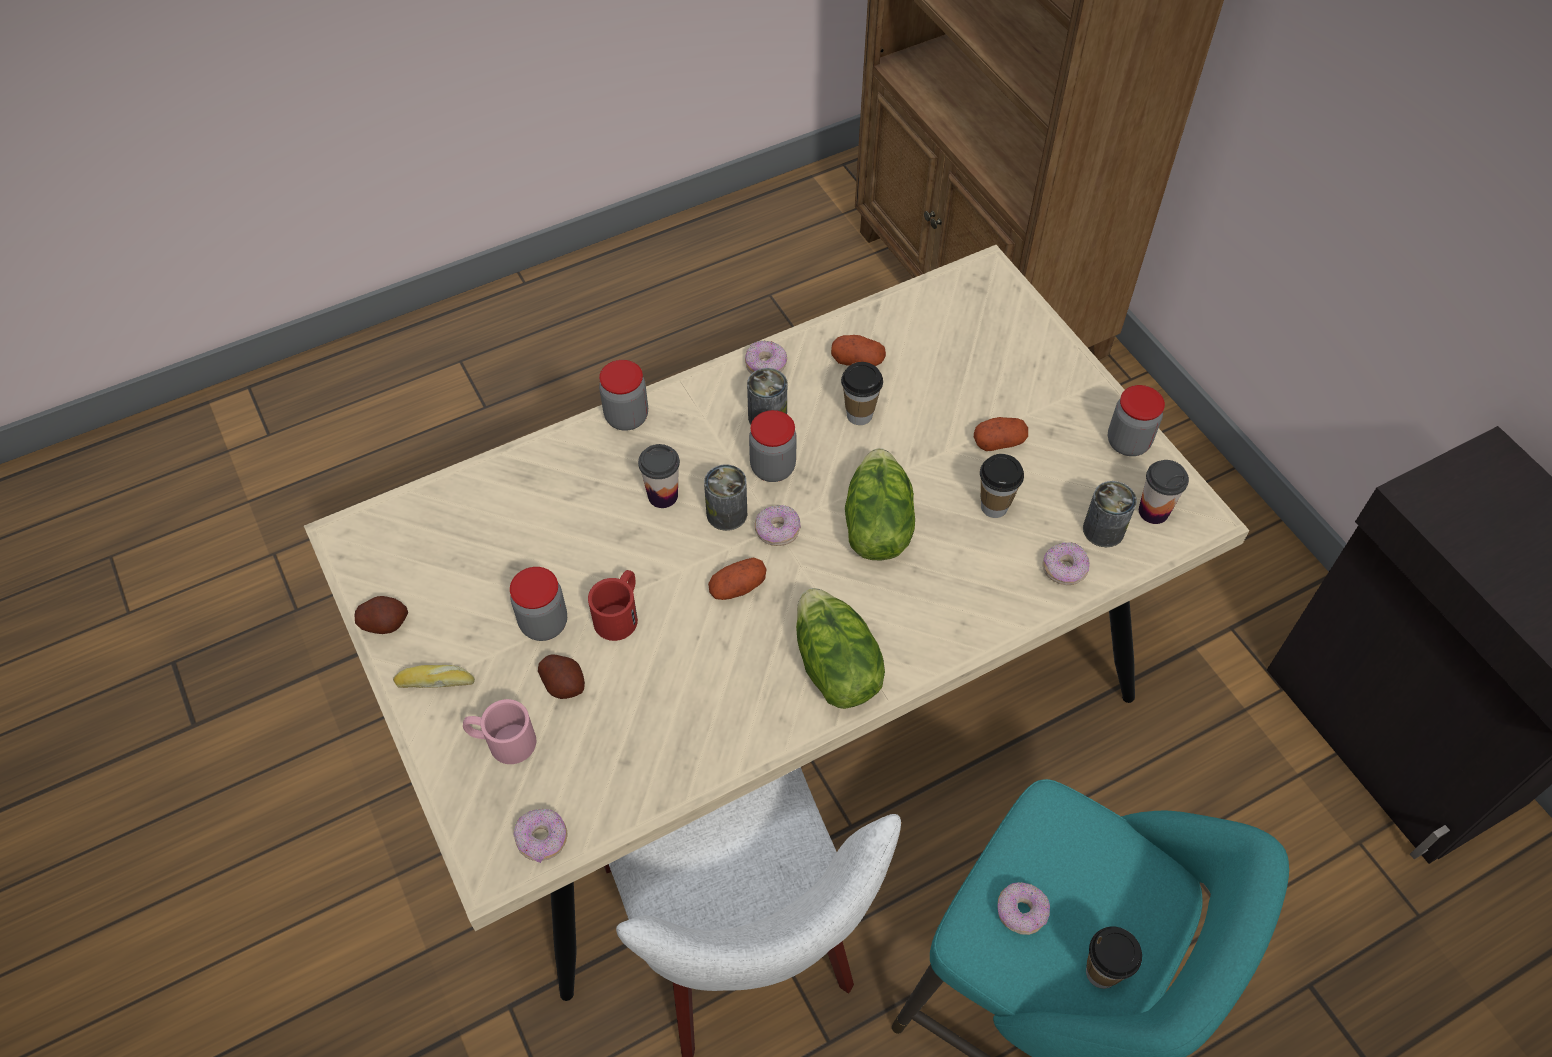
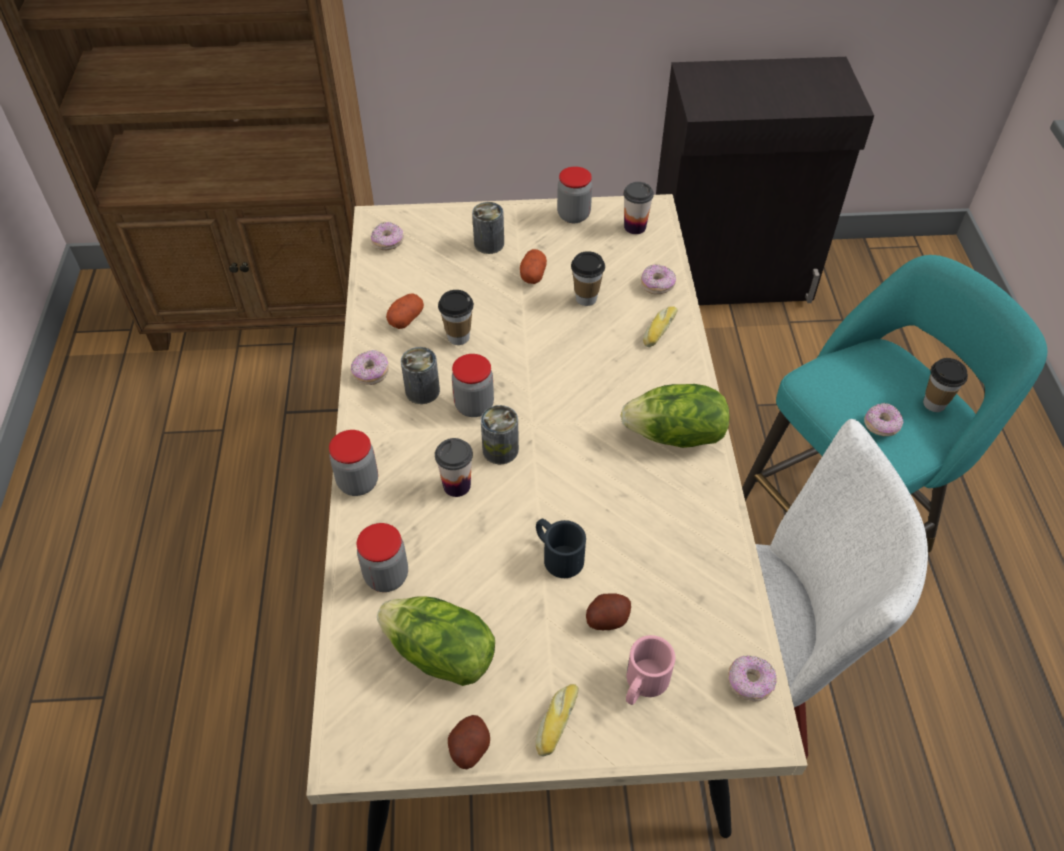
camera: 65 degrees left, 5 degrees down
jar [510,567,567,641] -> jar moved to [357,523,408,592]
red mug [588,570,638,641] -> black mug [536,519,586,578]
potato [708,557,766,600] -> none
donut [755,505,801,546] -> donut moved to [371,222,404,250]
lettuce [845,448,915,560] -> lettuce moved to [377,597,495,686]
can [1083,481,1137,547] -> can moved to [472,202,504,254]
none -> bread [643,307,678,347]

